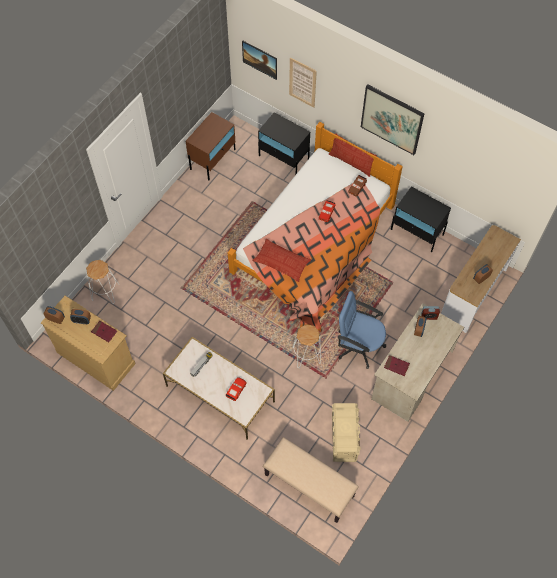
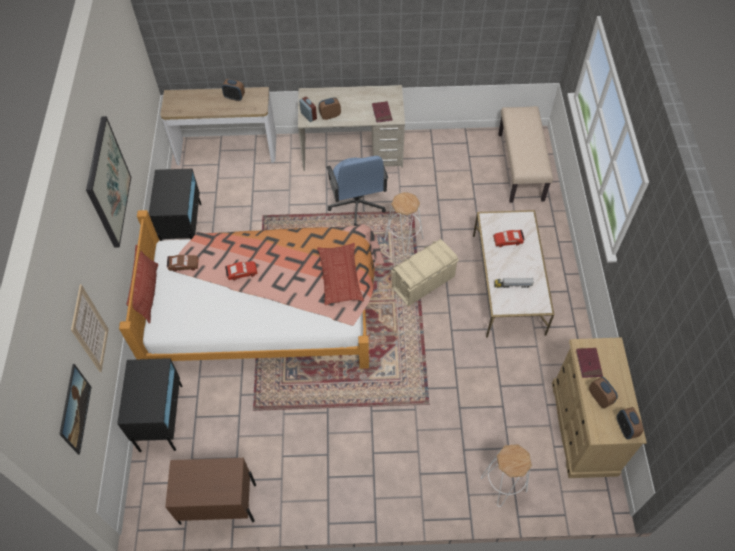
camera: 125 degrees left, 5 degrees down
beige storage box [332,403,361,462] -> beige storage box moved to [391,239,459,306]

